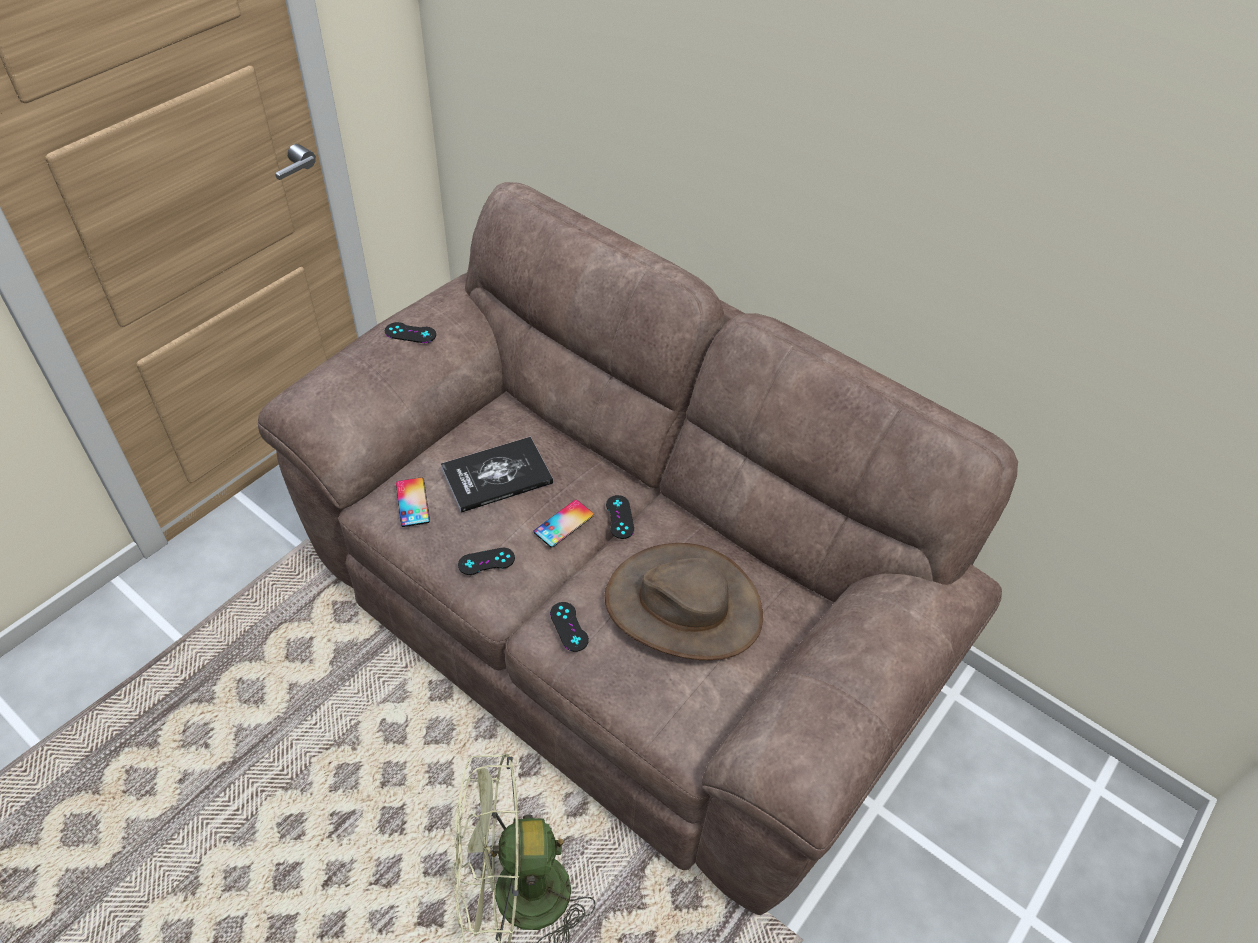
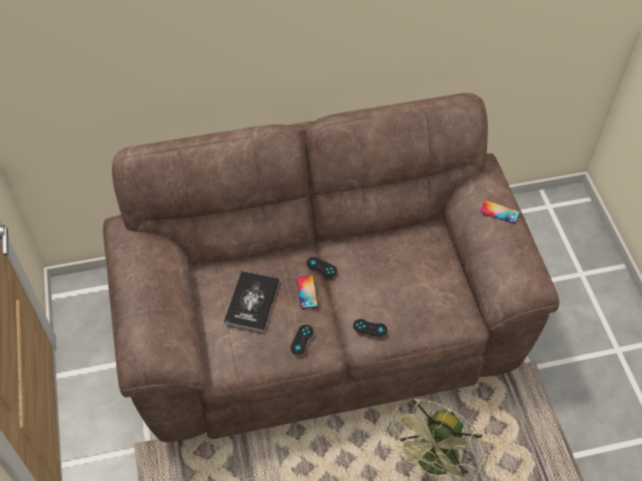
camera: 50 degrees left, 5 degrees up
black game controller [385,322,436,343] -> none
phone [396,477,430,527] -> phone moved to [480,200,520,224]
brown hat [605,543,763,660] -> none

